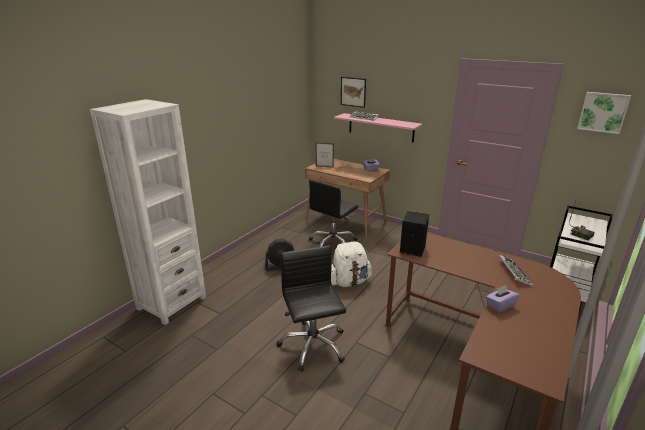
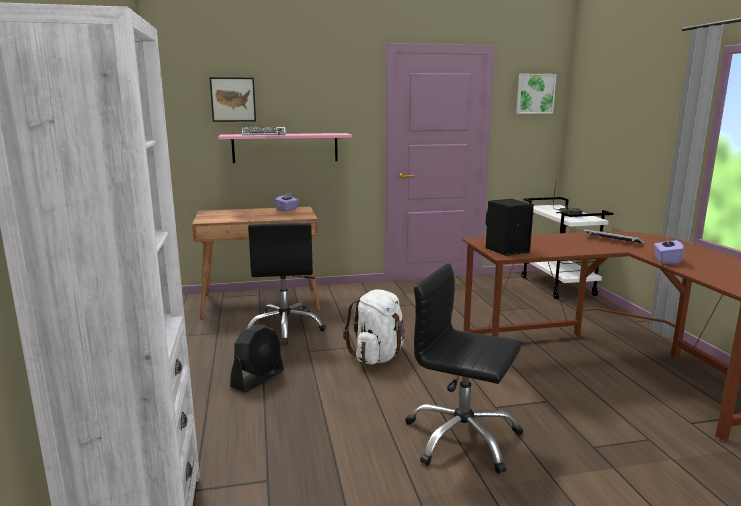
camera: 45 degrees left, 10 degrees down
picture frame [316,142,334,167] -> none

